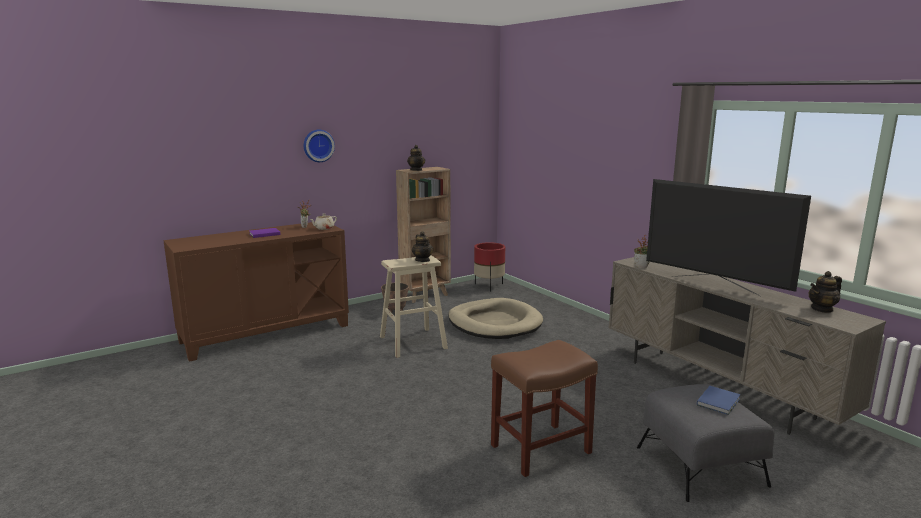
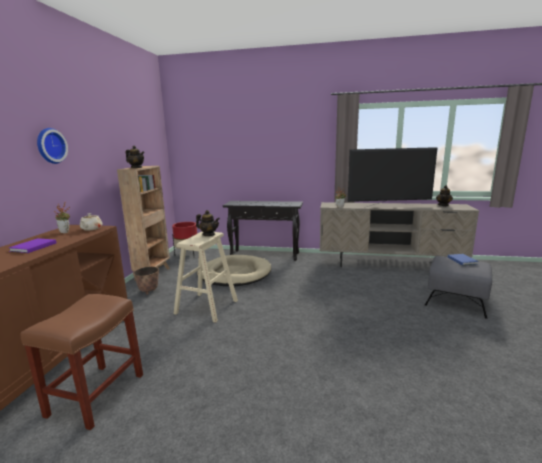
camera: 45 degrees left, 0 degrees up
brown stool [491,340,598,477] -> brown stool moved to [21,294,143,430]
none -> black console table [223,201,303,261]

